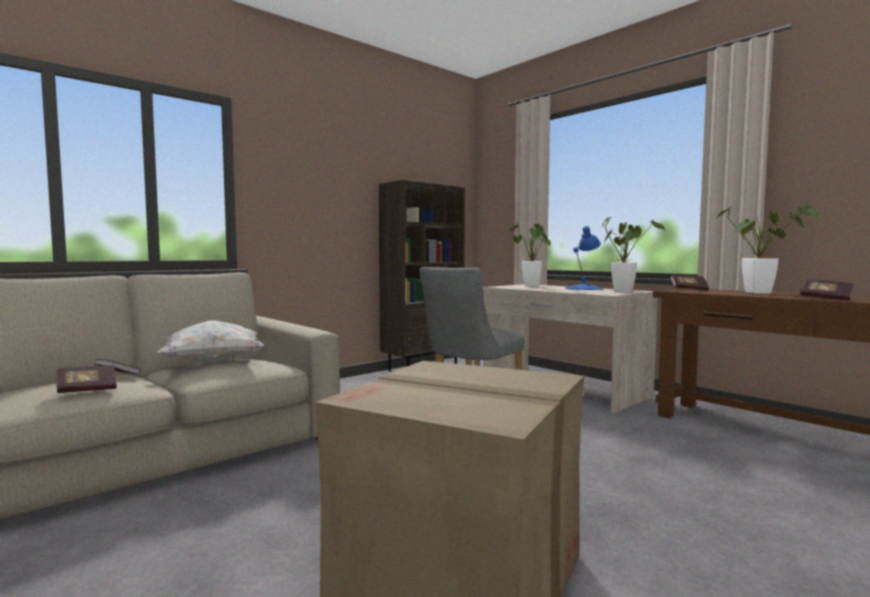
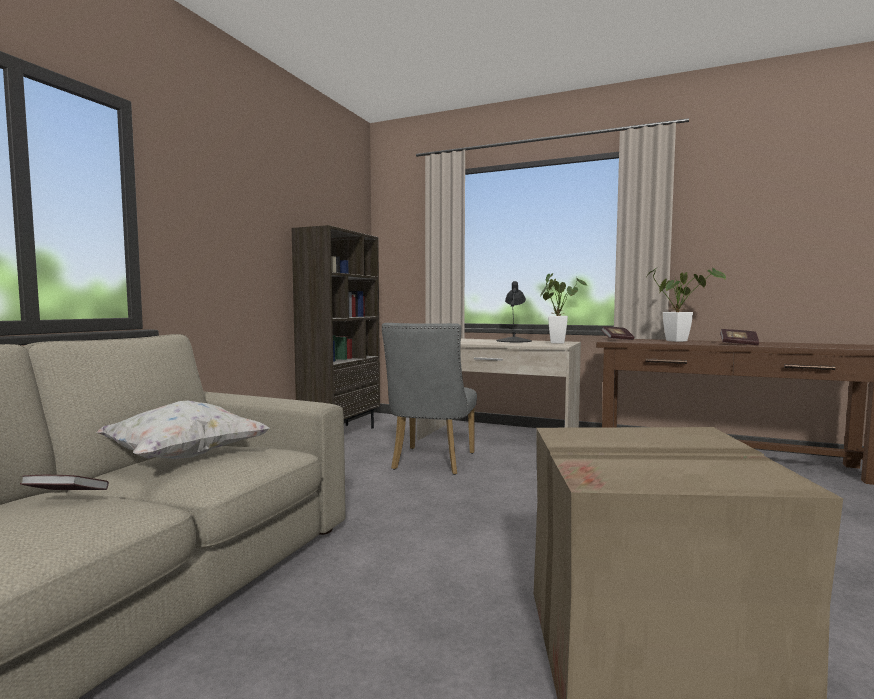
camera: 25 degrees left, 0 degrees up
book [56,365,117,393] -> none
potted plant [508,223,551,287] -> none
blue table lamp [565,226,603,290] -> black table lamp [496,281,532,342]

